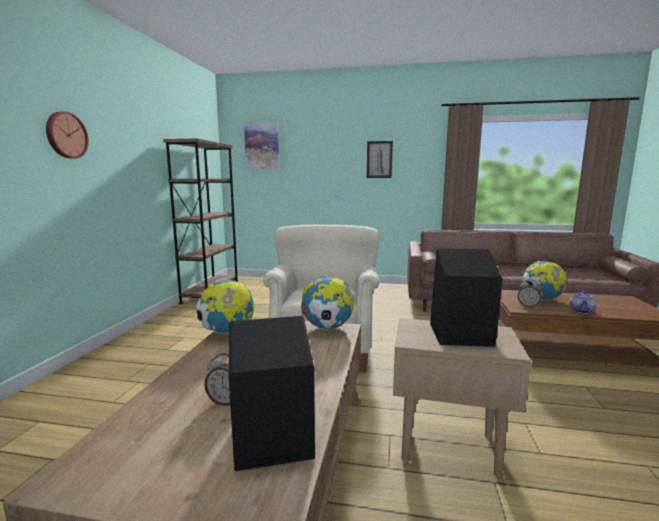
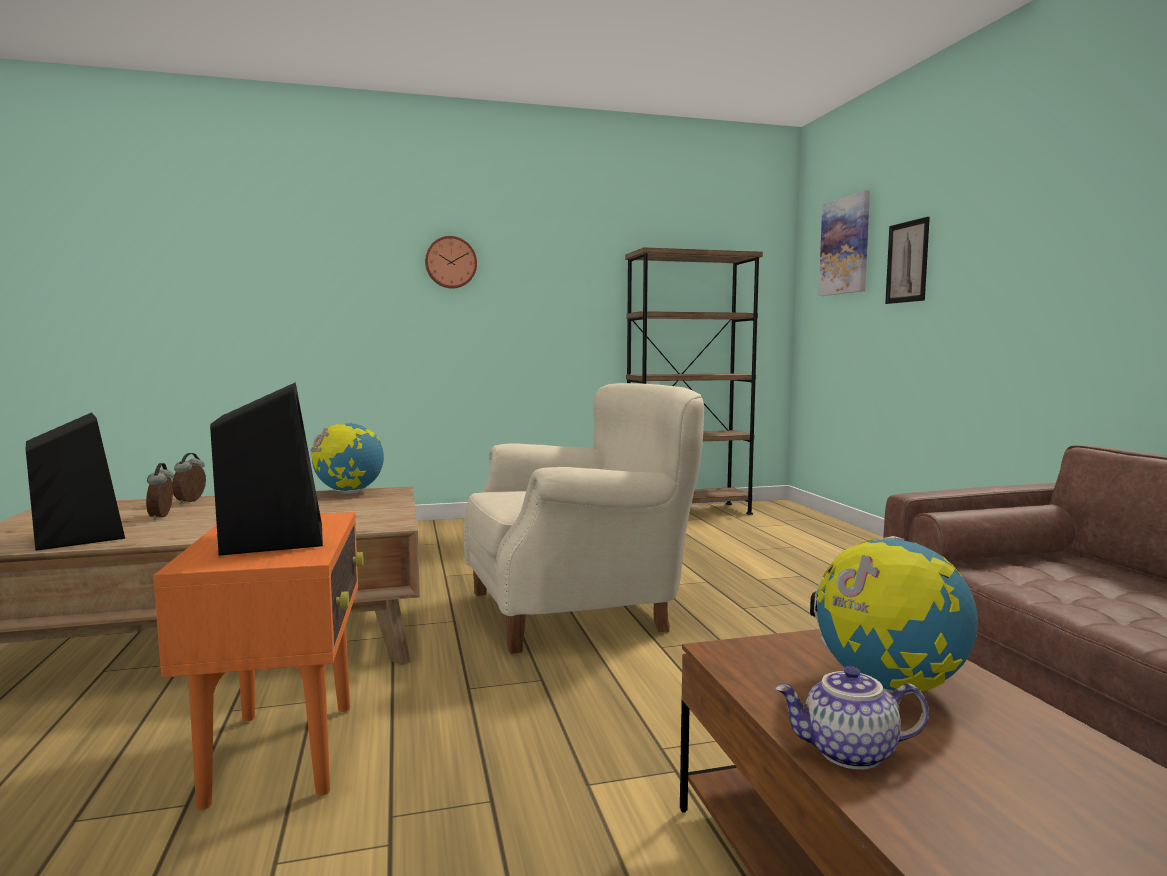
camera: 65 degrees right, 5 degrees down
globe [301,277,355,330] -> none
picture [367,141,393,178] -> picture moved to [885,217,930,304]
beige side table [393,318,531,478] -> orange side table [153,512,363,810]
alarm clock [518,279,541,308] -> alarm clock moved to [172,453,206,504]

